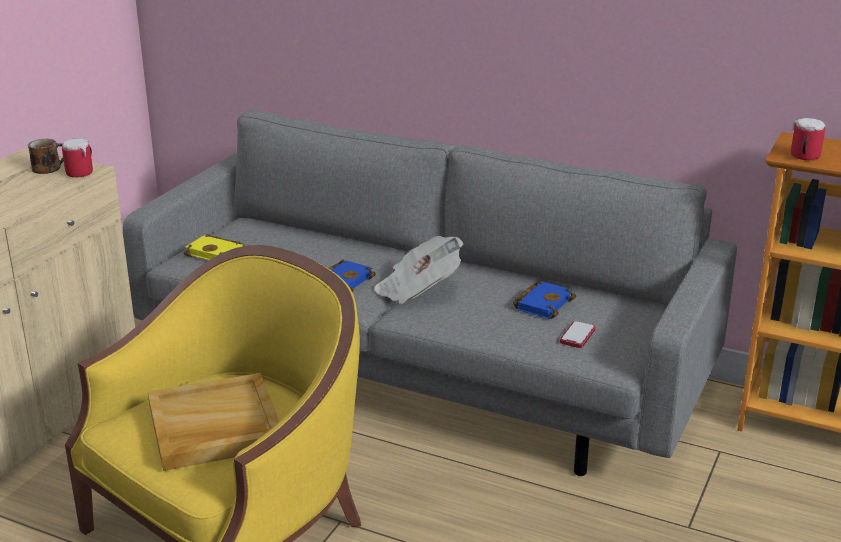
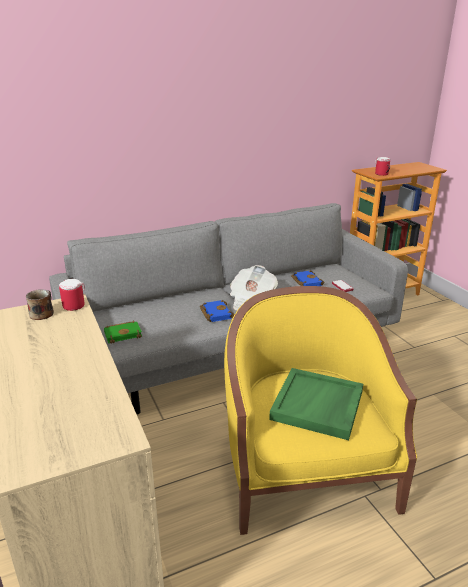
camera: 50 degrees left, 0 degrees up
beige tray [148,373,279,471] -> green tray [269,368,363,440]
yellow book [184,234,245,260] -> green book [104,321,142,344]

